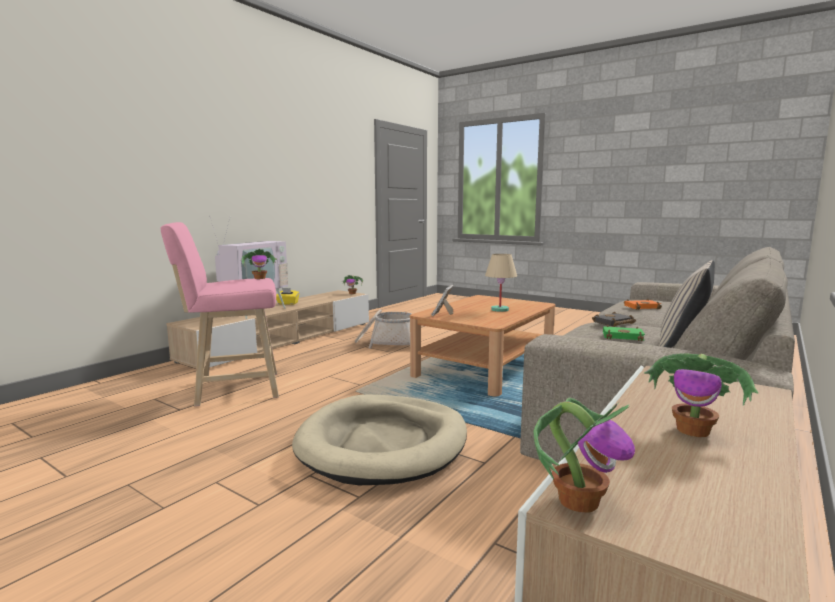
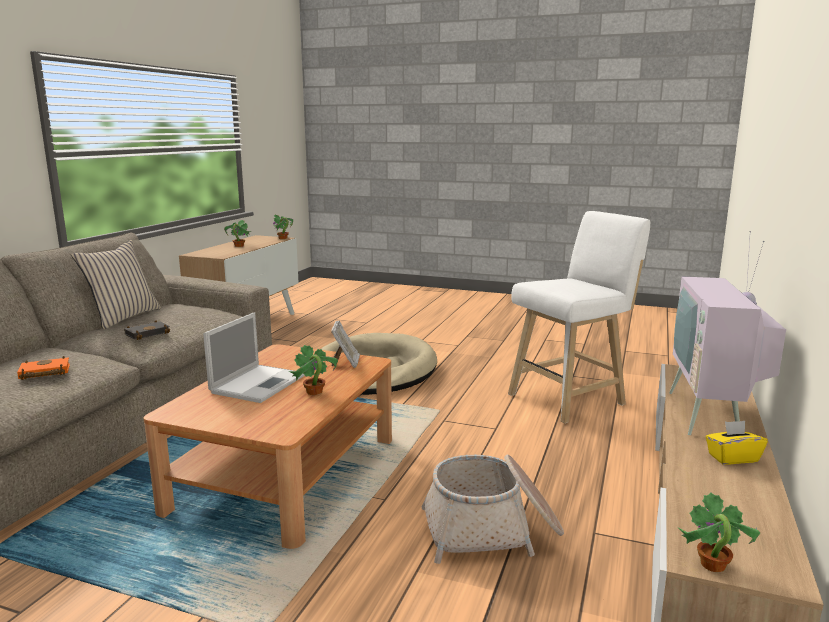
camera: 165 degrees right, 5 degrees up
pink stool [161,222,279,406] -> white stool [508,211,650,424]
potted plant [240,249,277,279] -> potted plant moved to [289,345,338,395]
beige table lamp [485,254,517,312] -> laptop [203,312,305,403]
green book [603,325,645,341] -> none

